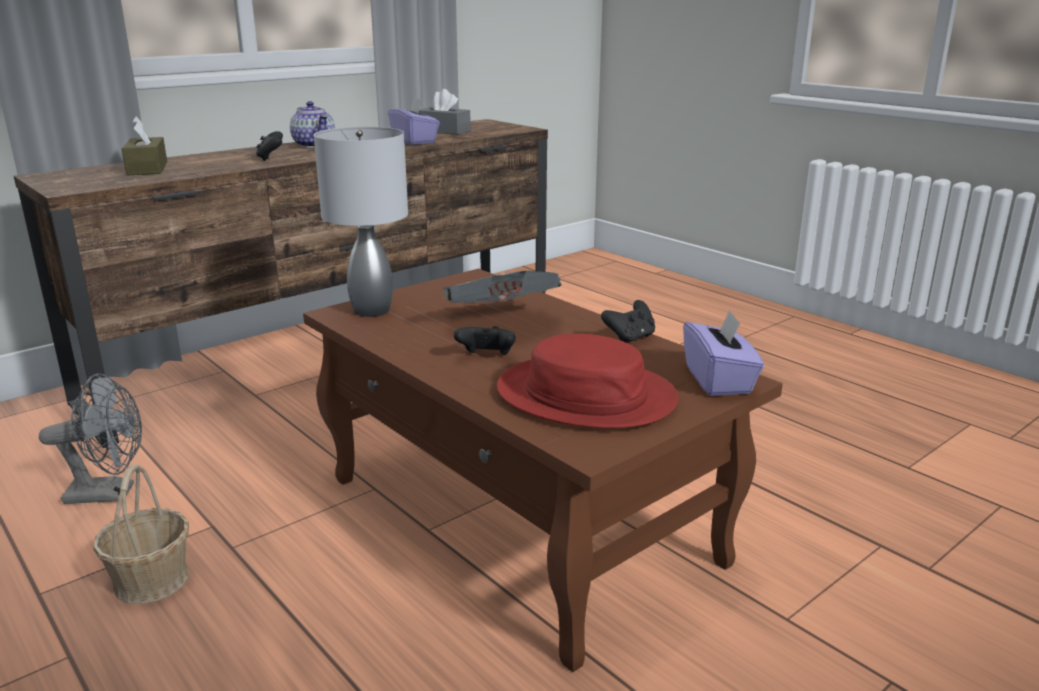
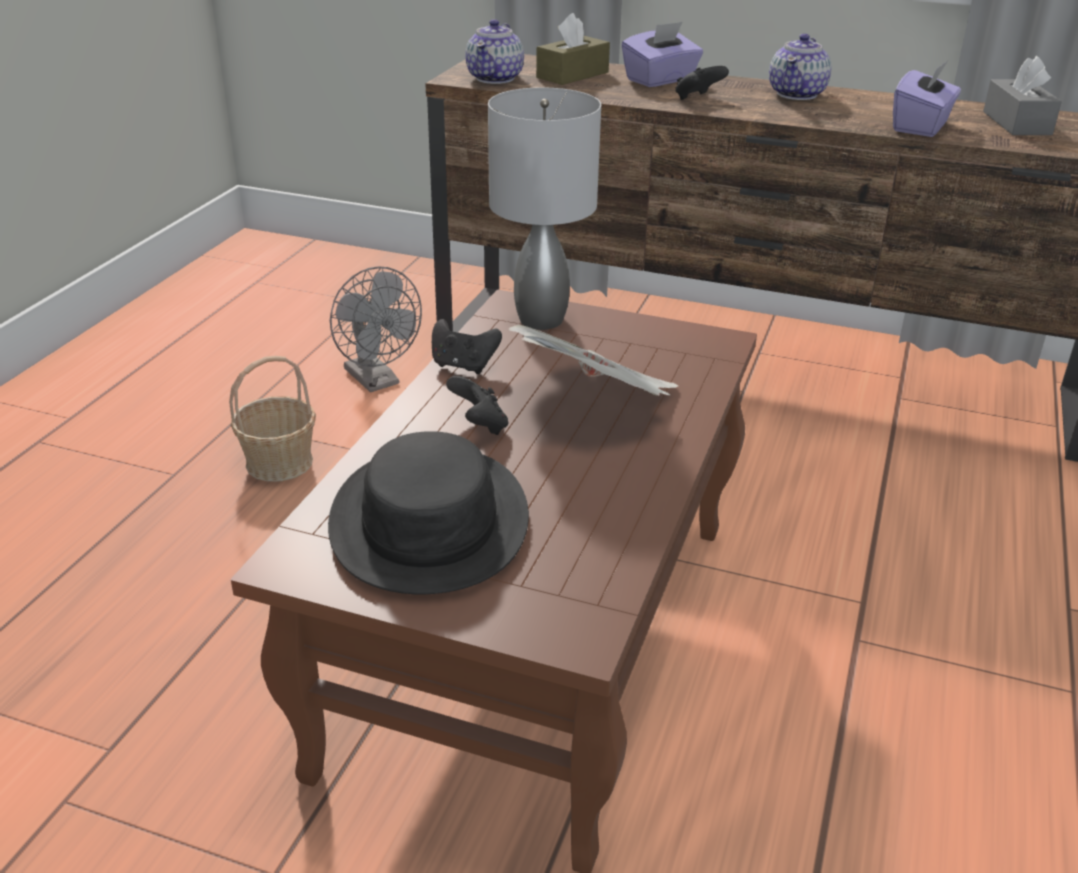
camera: 60 degrees right, 10 degrees up
red hat [497,333,679,428] -> black hat [328,431,529,594]
black game controller [601,300,655,343] -> black game controller moved to [432,319,502,374]
purple tissue box [683,310,764,396] -> purple tissue box moved to [621,22,703,87]
none -> teapot [465,19,524,84]

